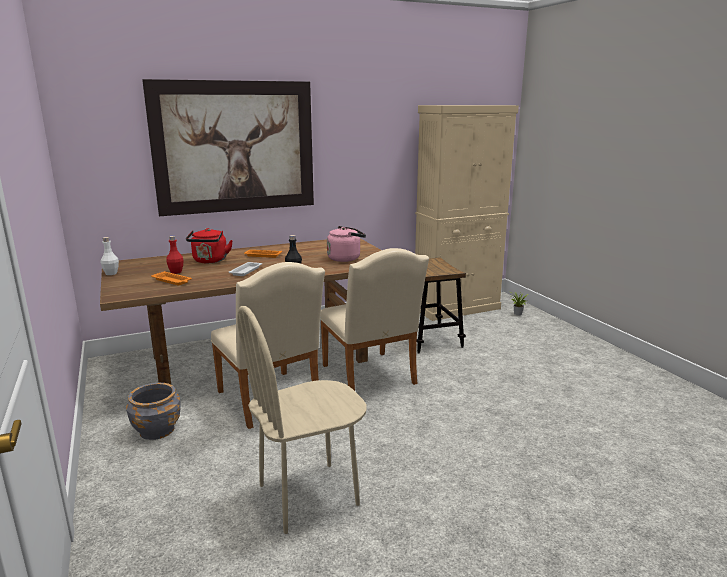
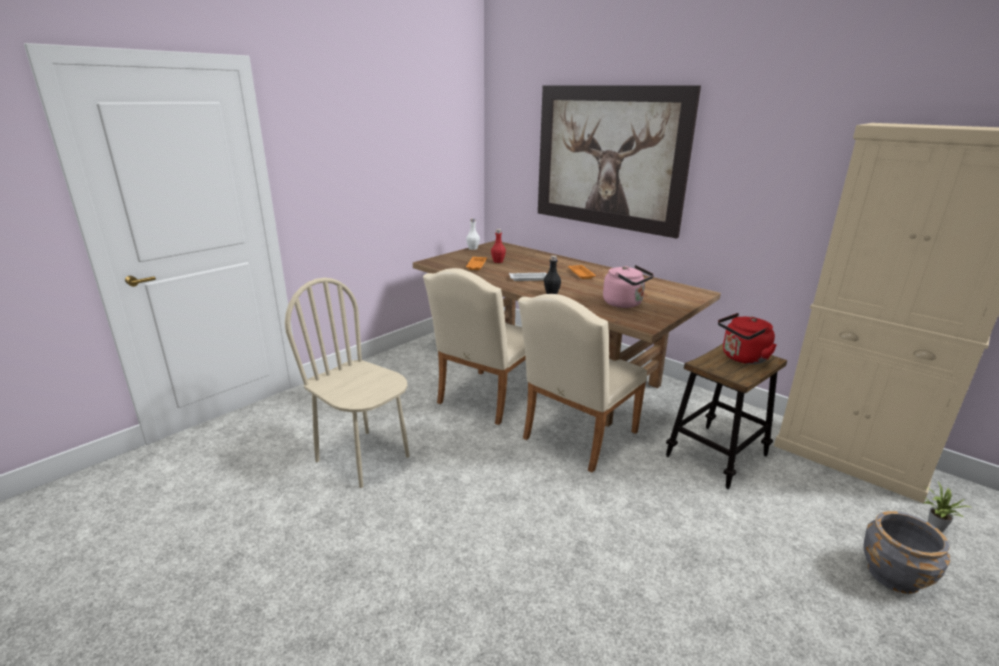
camera: 65 degrees right, 5 degrees up
grey planter [126,383,181,440] -> grey planter moved to [863,511,950,594]
red kettle [186,228,233,263] -> red kettle moved to [718,313,777,364]

